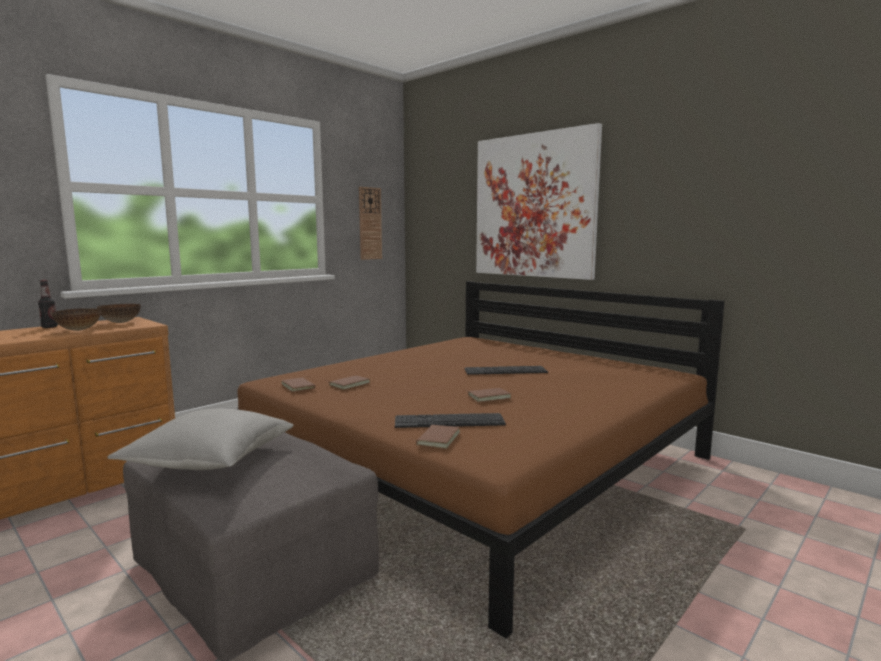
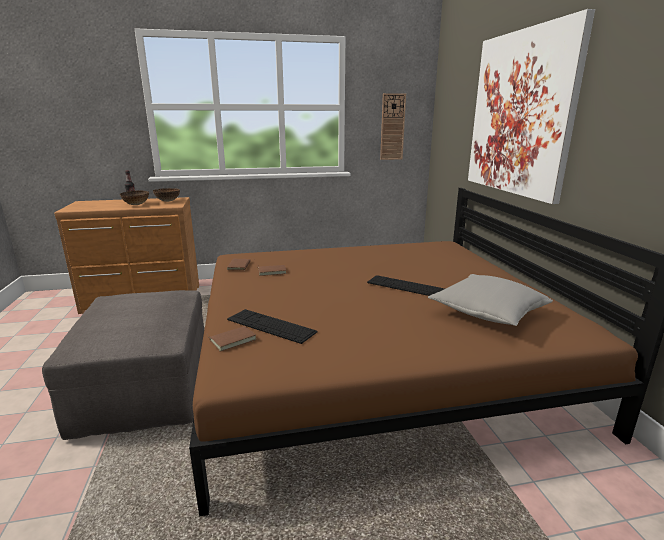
camera: 35 degrees right, 10 degrees up
grey pillow [107,409,294,470] -> grey pillow moved to [428,274,553,326]
brown book [465,388,511,402] -> none

